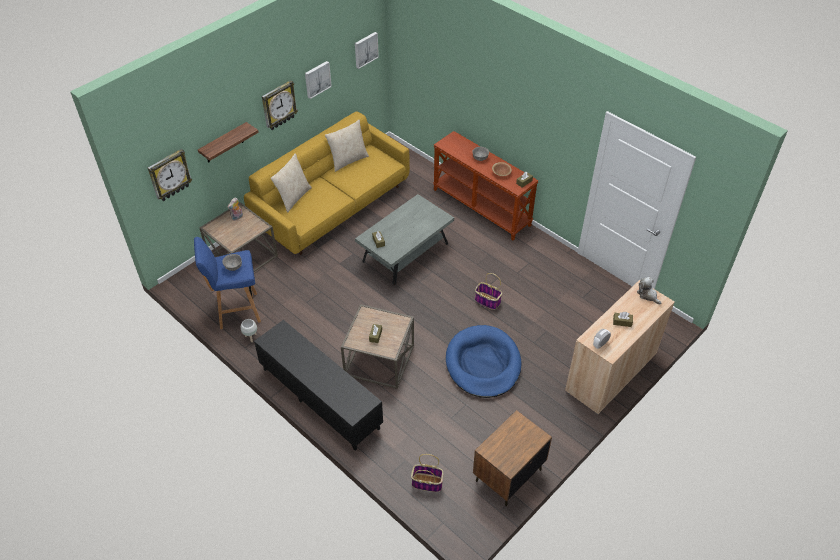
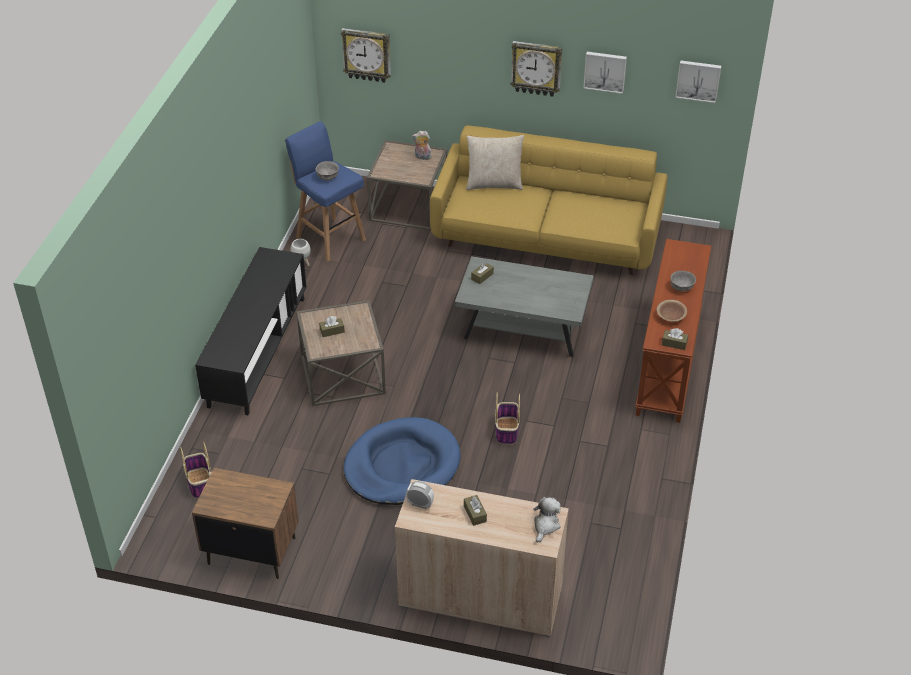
camera: 60 degrees right, 5 degrees down
shelf [198,122,259,163] -> none
beige pillow [325,120,369,172] -> none

